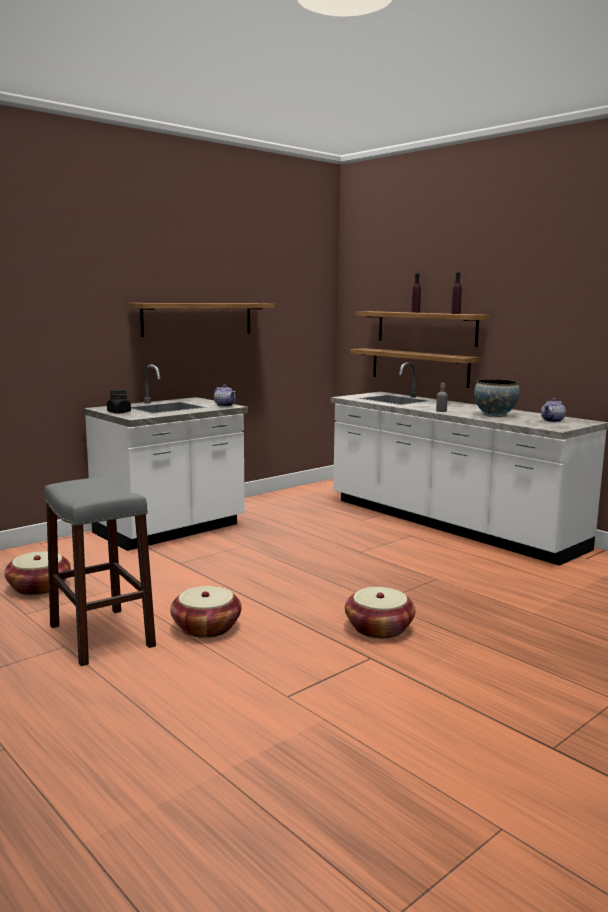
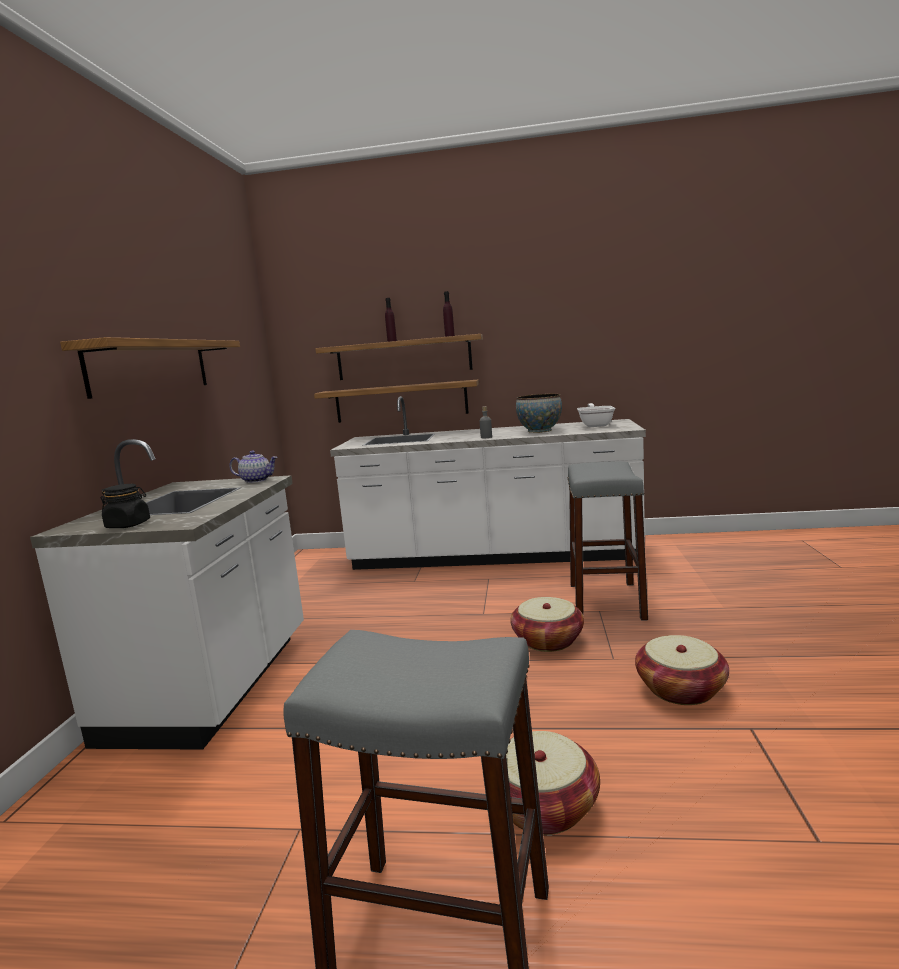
camera: 40 degrees left, 0 degrees up
basket [4,551,71,596] -> basket moved to [510,597,584,652]
teapot [541,398,566,422] -> frying pan [577,403,615,427]
none -> grey stool [567,462,648,621]

